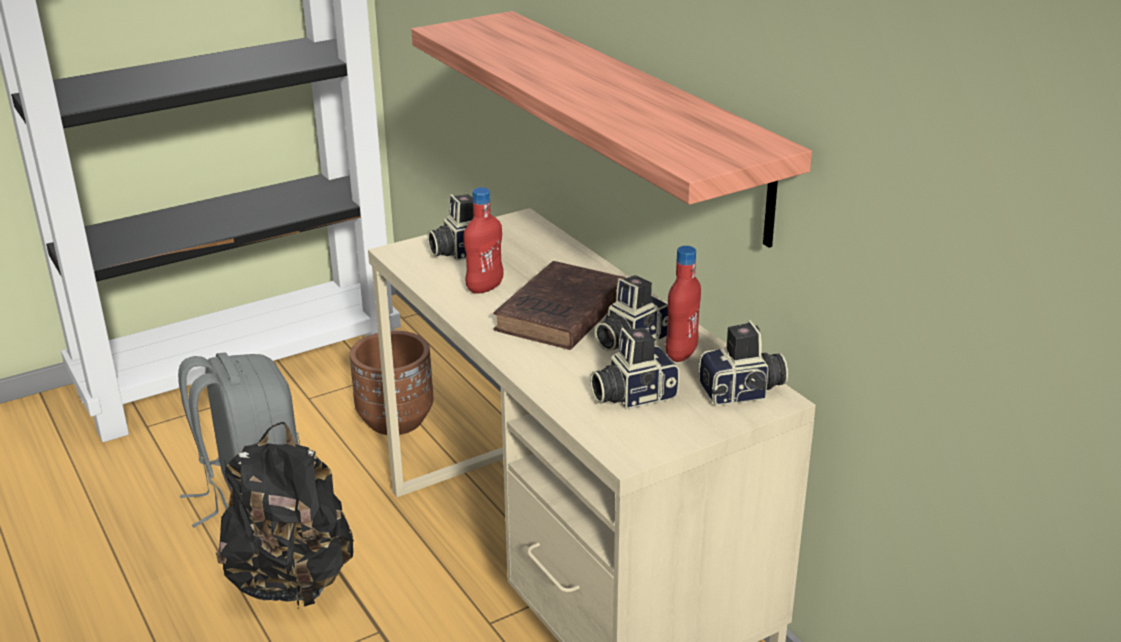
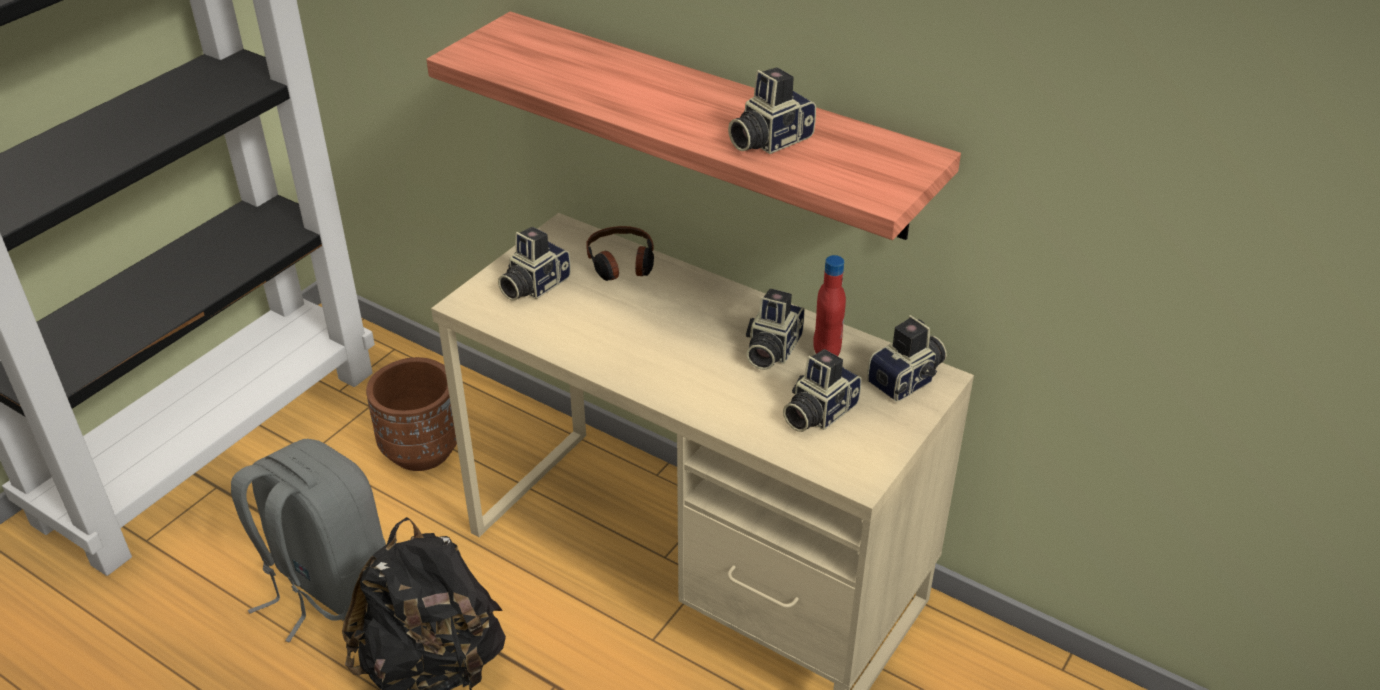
camera: 25 degrees left, 10 degrees up
red bottle [463,187,504,294] -> none
brown book [493,261,626,350] -> none
none -> headphones [586,226,654,281]
none -> camera [728,67,816,154]

